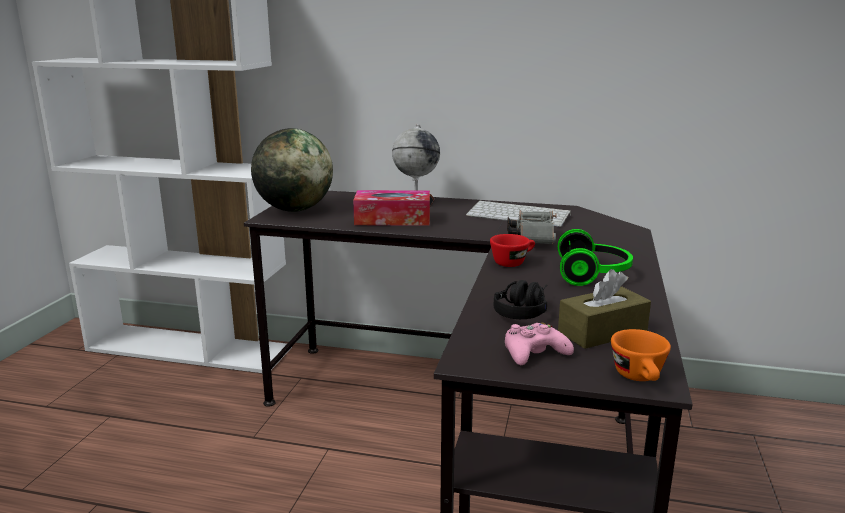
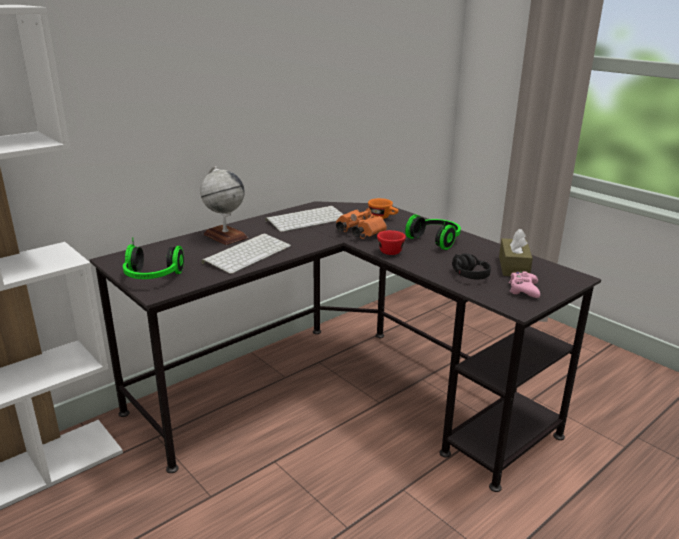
camera: 55 degrees left, 5 degrees up
globe [251,128,333,212] -> headphones [123,238,184,279]
tissue box [353,190,430,226] -> keyboard [201,234,291,274]
grey binoculars [507,210,556,244] -> orange binoculars [336,208,387,239]
orange cup [611,329,671,381] -> orange cup moved to [368,198,398,219]

